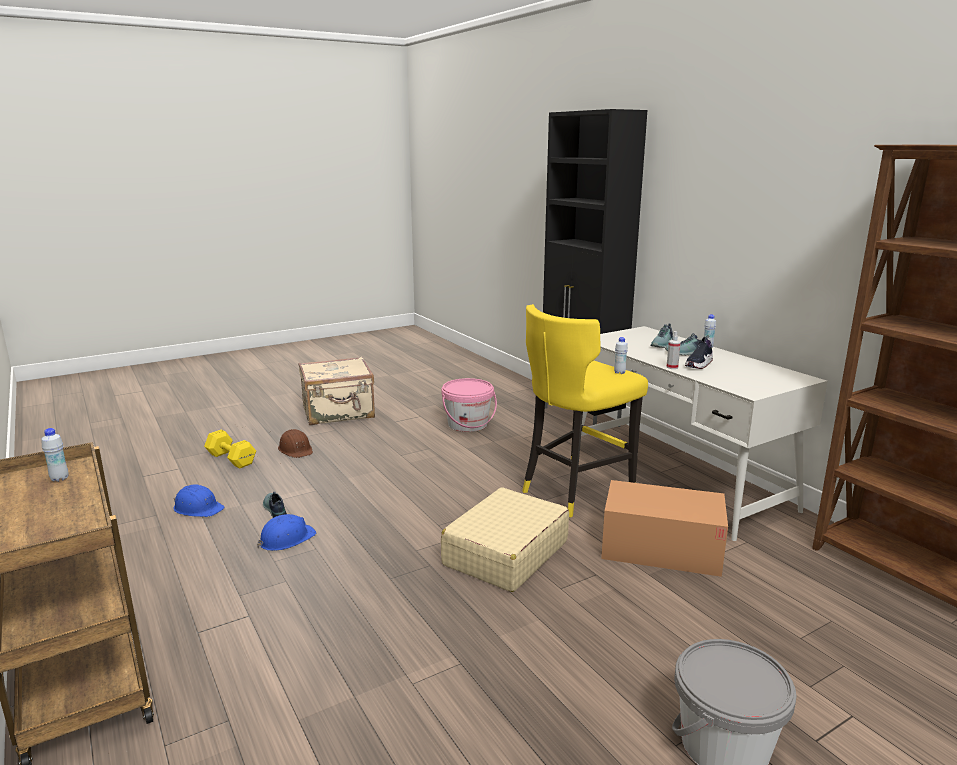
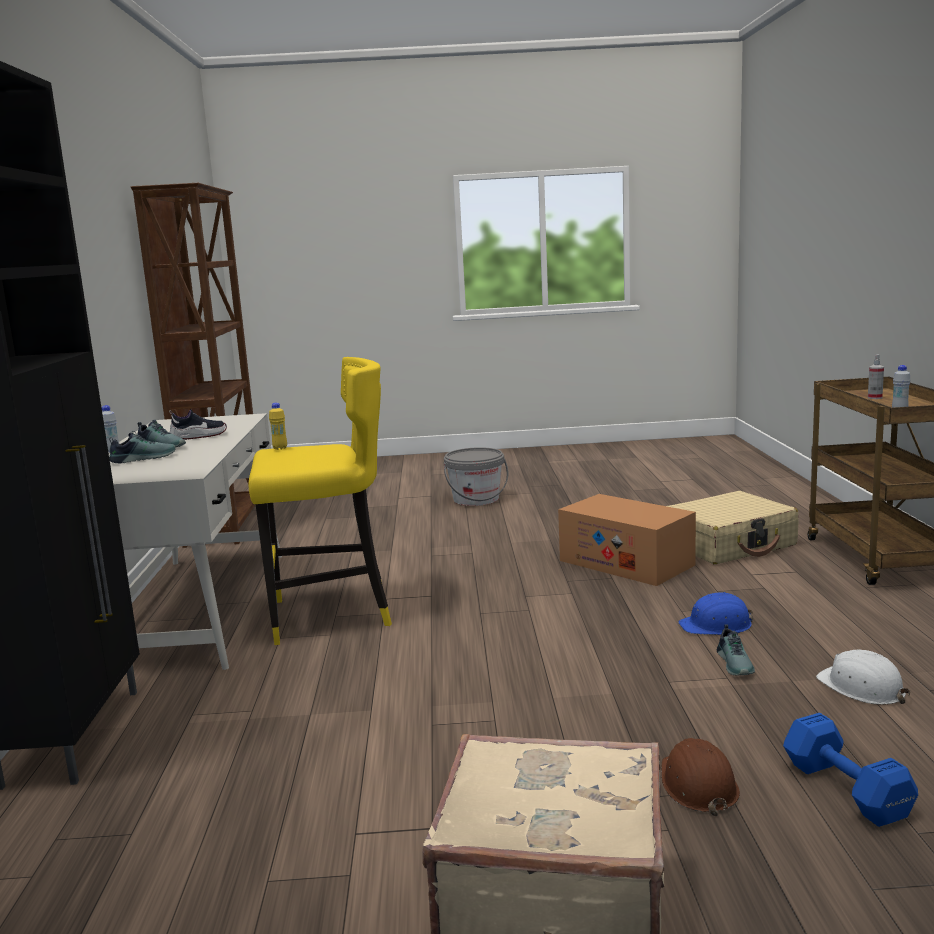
camera: 150 degrees left, 5 degrees down
blue hard hat [173,485,225,517] -> white hard hat [816,650,911,705]
yellow dumbbell [204,430,256,469] -> blue dumbbell [783,713,918,827]
pink bucket [441,378,497,432] -> none
beige suitcase [441,487,569,592] -> beige suitcase moved to [667,491,799,564]
cardboard box [601,480,728,577] -> cardboard box moved to [558,494,696,586]
white bottle [614,337,628,374] -> yellow bottle [269,403,287,450]
spray bottle [666,331,681,369] -> spray bottle moved to [868,354,884,399]

